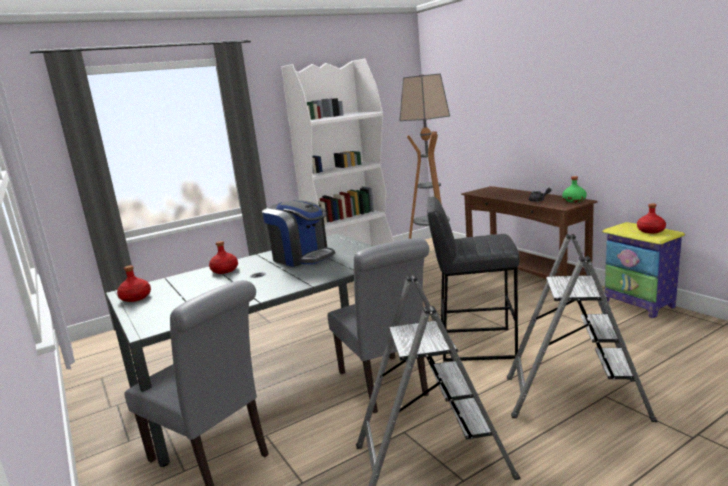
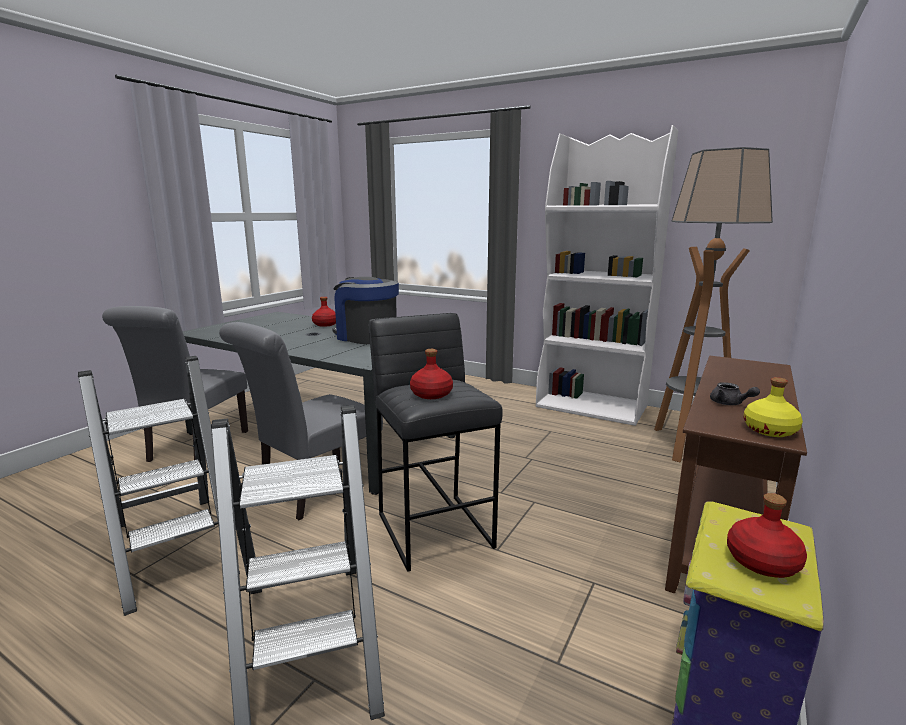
camera: 60 degrees right, 0 degrees up
red bottle [117,265,151,302] -> red bottle moved to [410,349,453,399]
coffee machine [262,200,335,267] -> coffee machine turned 120 degrees clockwise [332,277,399,344]
green bottle [562,176,587,203] -> yellow bottle [743,377,803,437]

